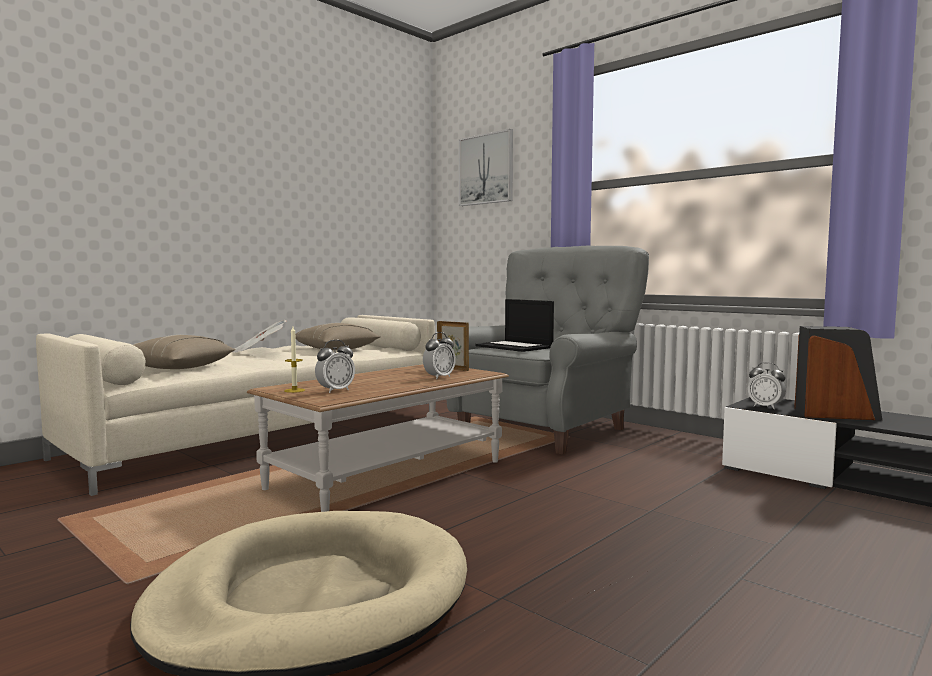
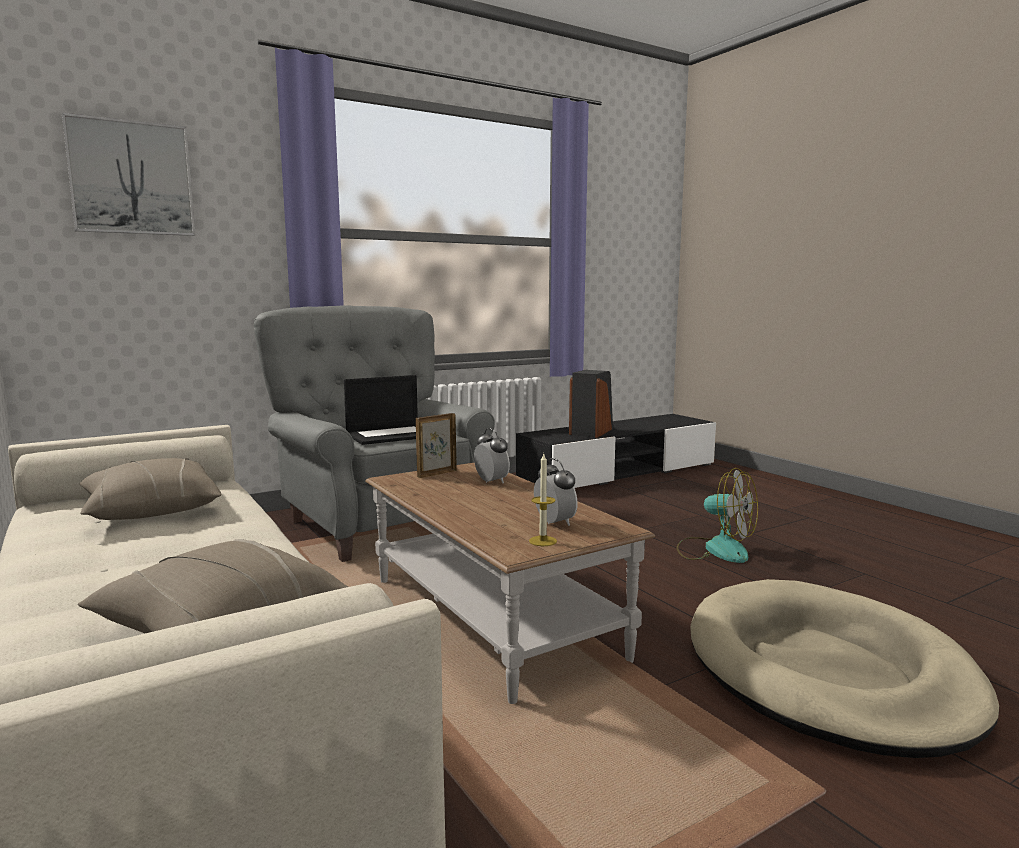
camera: 75 degrees left, 5 degrees up
newspaper [233,320,287,352] -> none
alarm clock [748,362,786,409] -> none
none -> fan [676,468,758,563]

